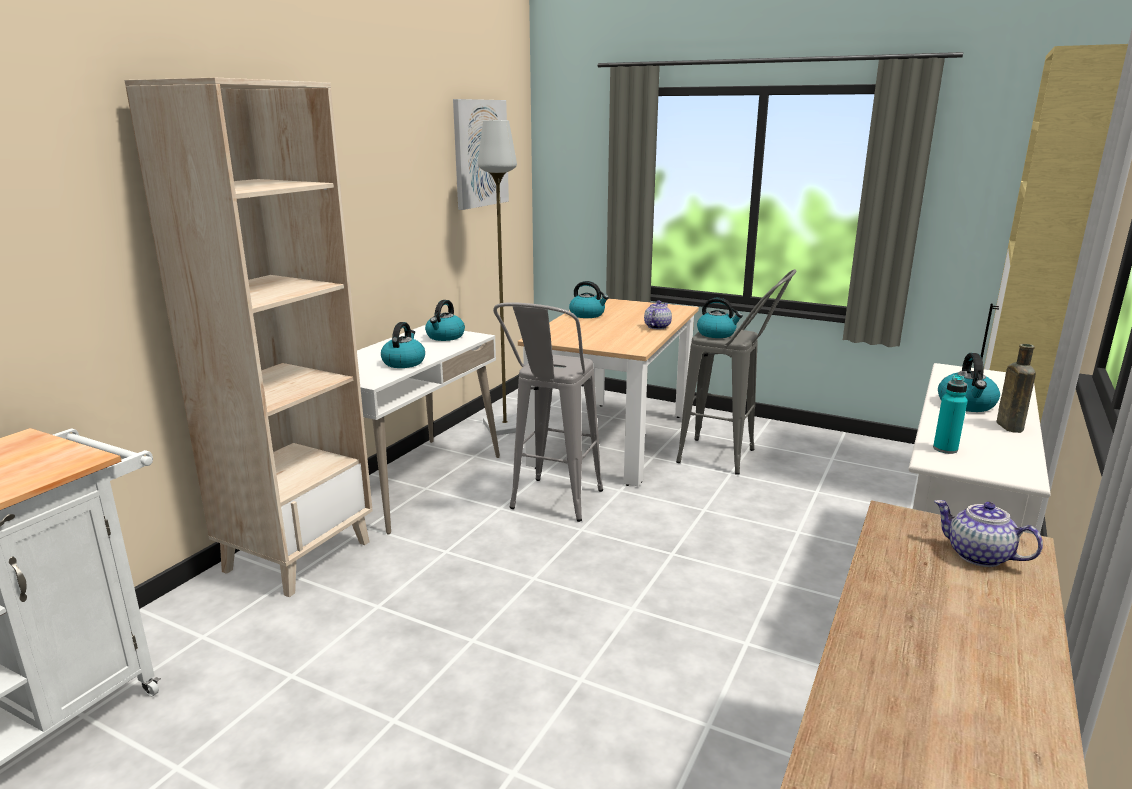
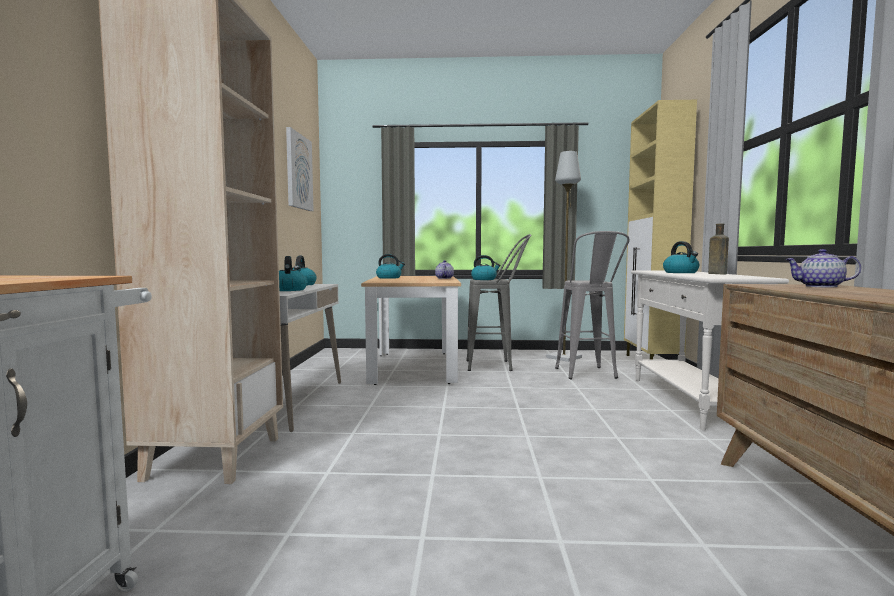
camera: 25 degrees left, 15 degrees down
grey floor lamp [478,120,517,435] -> grey floor lamp moved to [546,151,582,362]
grey stool [493,302,603,522] -> grey stool moved to [555,231,630,379]
turquoise bottle [933,375,968,454] -> none

